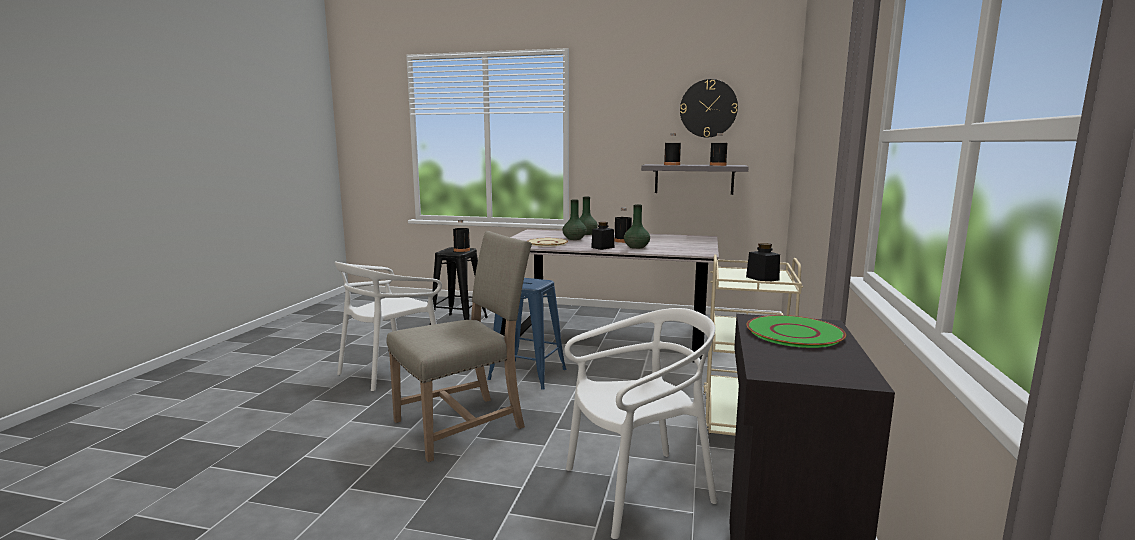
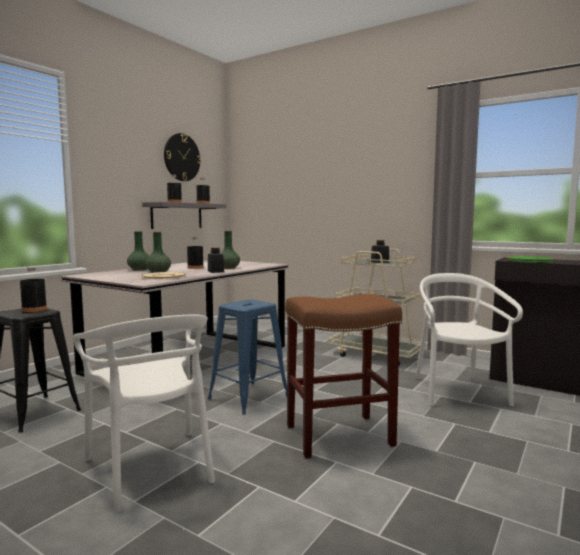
camera: 70 degrees left, 5 degrees down
beige chair [386,231,532,462] -> brown stool [285,294,402,458]

